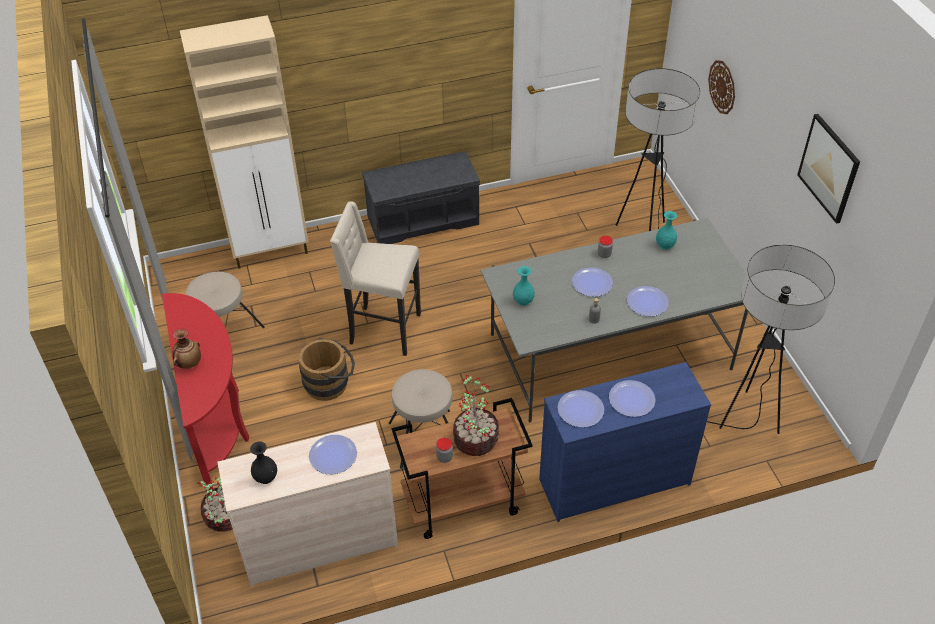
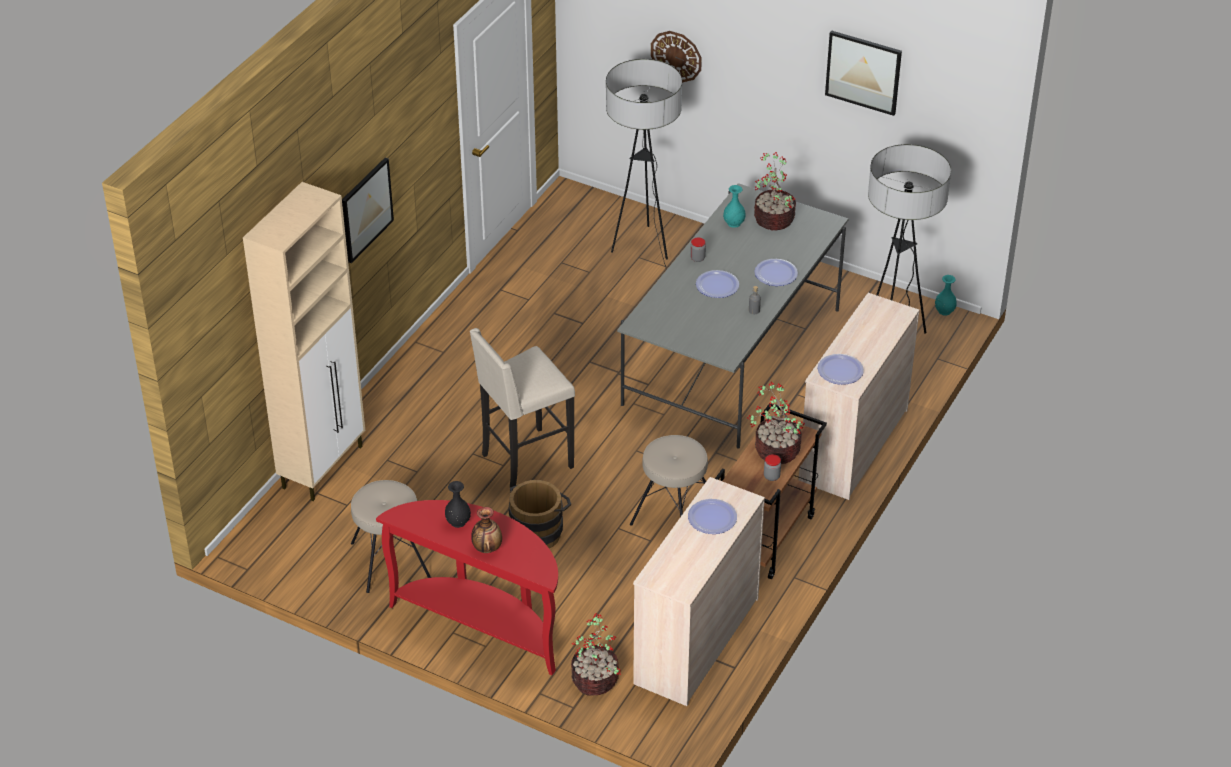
camera: 45 degrees left, 5 degrees down
black vase [250,441,277,484] -> black vase moved to [445,481,471,528]
grey bench [362,151,480,244] -> none
turquoise vase [513,266,535,306] -> turquoise vase moved to [935,275,957,316]
blue dresser [539,362,711,522] -> beige dresser [799,293,920,500]
plate [609,380,655,417] -> none
none -> picture [342,158,394,263]
none -> potted plant [754,152,796,231]

